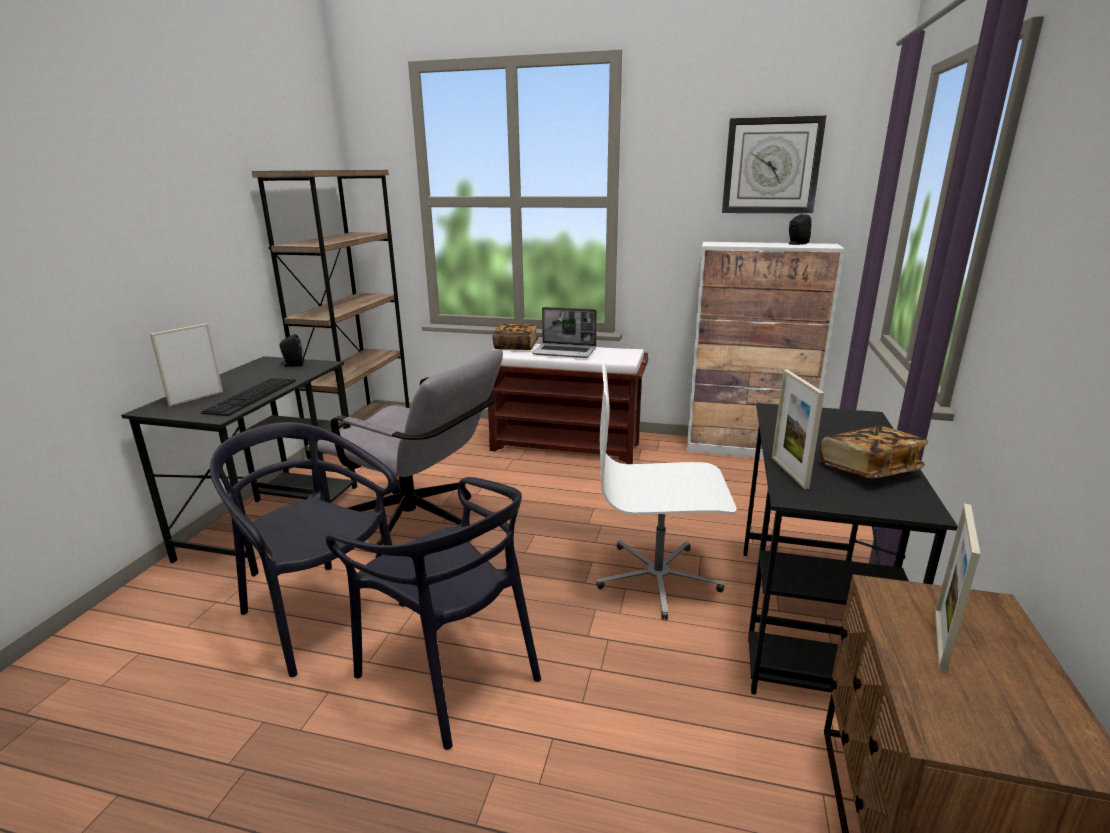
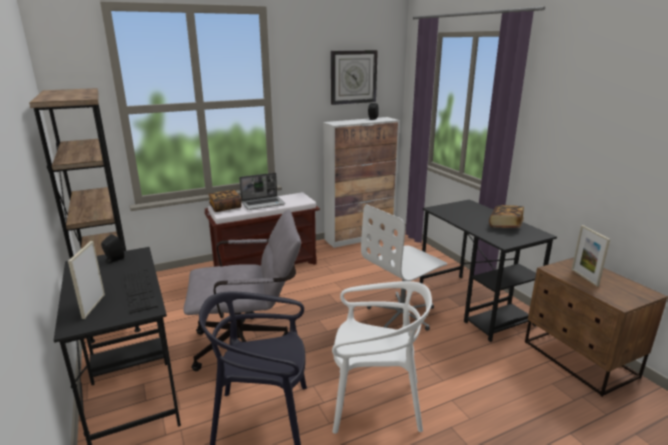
camera: 40 degrees left, 0 degrees up
black chair [326,477,541,750] -> white chair [332,281,432,434]
picture frame [772,370,824,489] -> none

